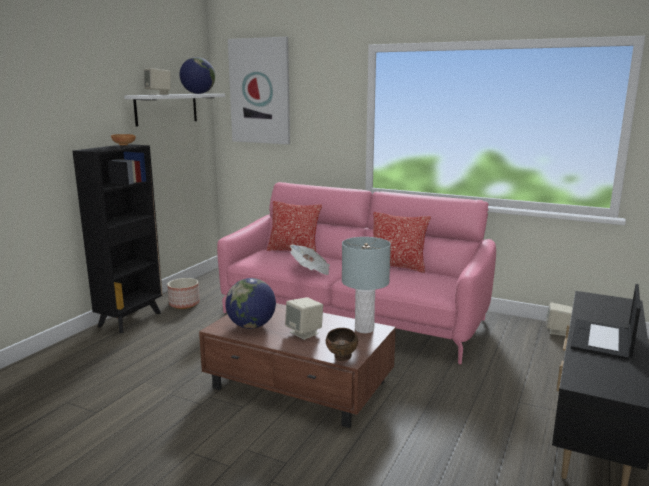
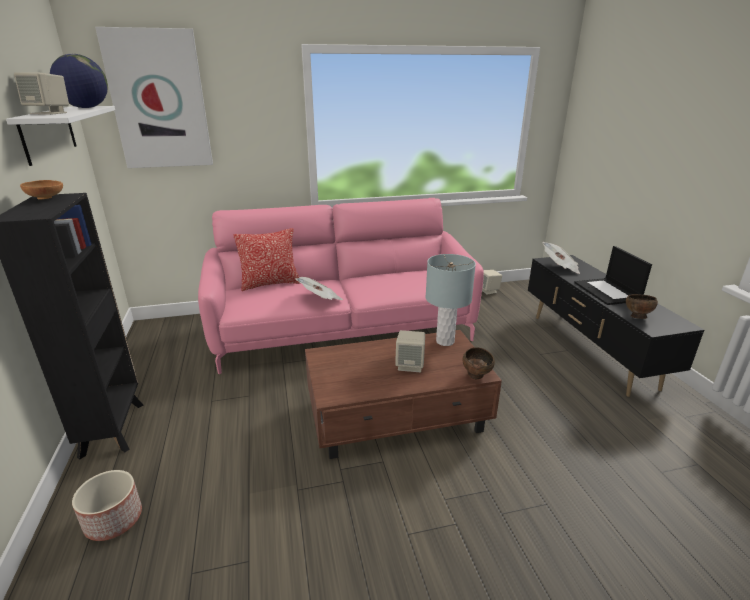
camera: 40 degrees left, 10 degrees up
planter [167,278,200,309] -> planter moved to [72,470,142,541]
globe [225,278,276,329] -> none
pillow [373,212,431,273] -> none
none -> newspaper [542,242,580,274]
none -> brown bowl [626,294,658,319]

